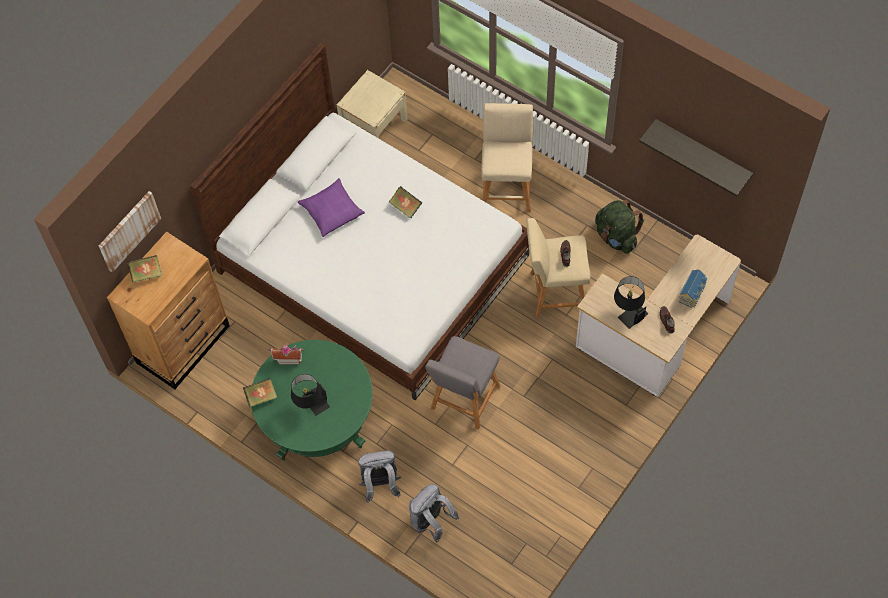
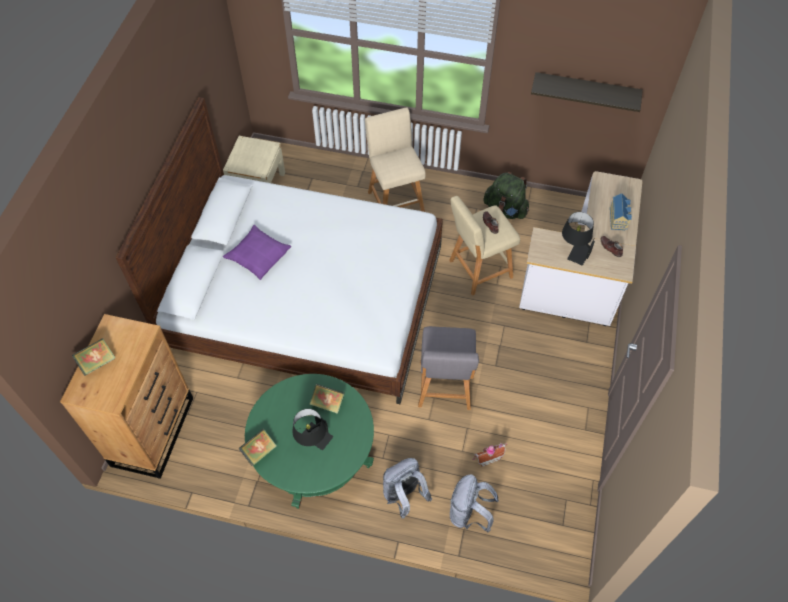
camera: 25 degrees left, 5 degrees down
picture [99,191,161,273] -> none
toy house [269,345,304,364] -> toy house moved to [472,443,507,467]
book [389,186,422,218] -> book moved to [309,384,345,414]

